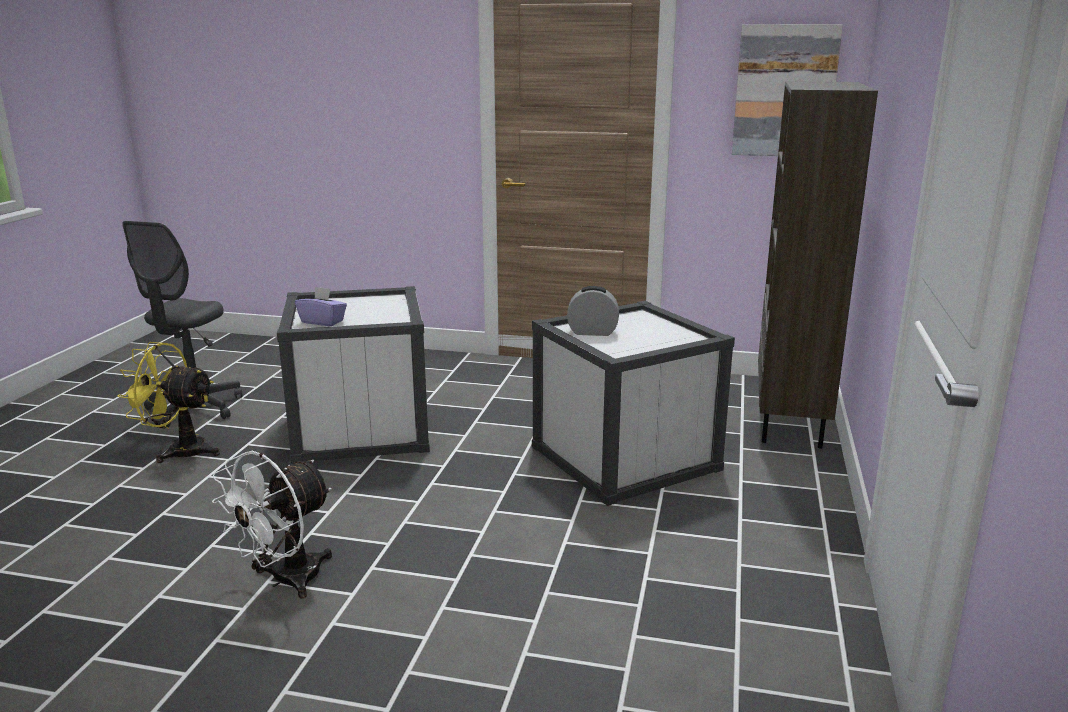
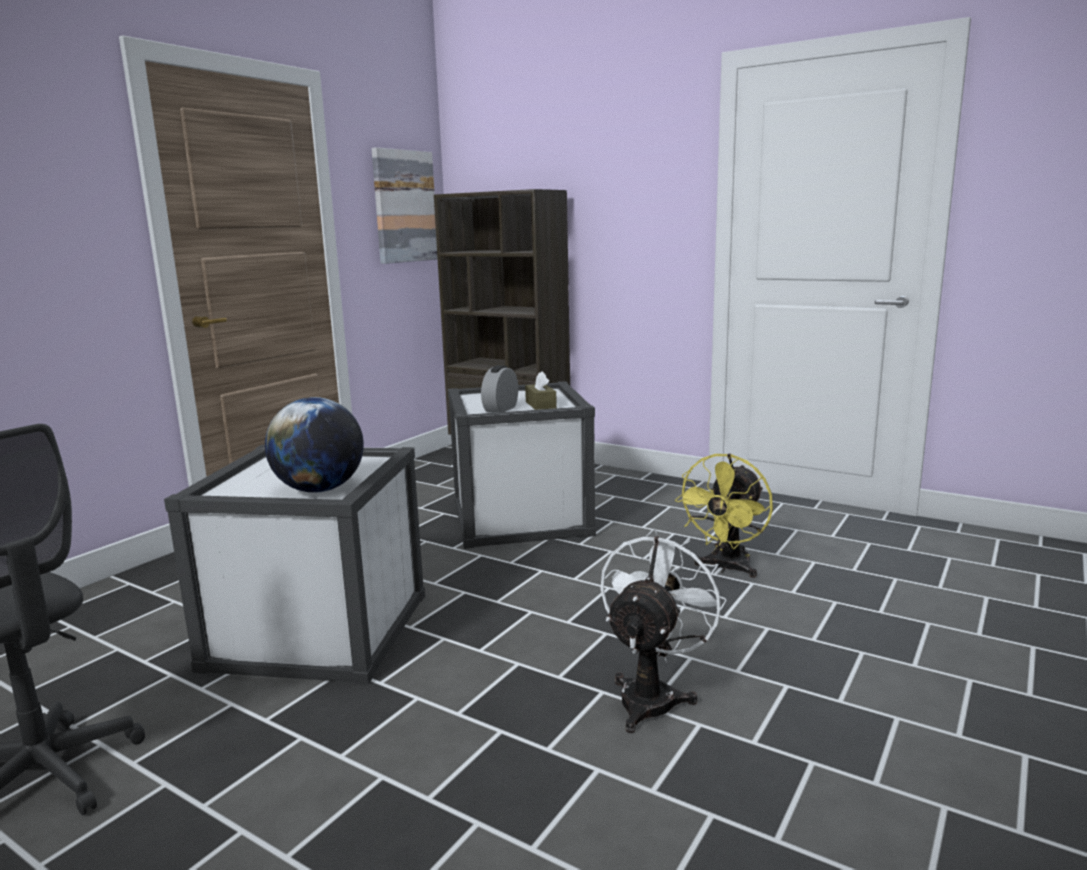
camera: 70 degrees left, 5 degrees down
yellow fan [118,342,220,463] -> yellow fan moved to [675,453,773,578]
white fan [212,451,332,599] -> white fan turned 120 degrees counterclockwise [600,529,727,733]
purple tissue box [295,287,347,326] -> globe [265,397,364,493]
none -> brown tissue box [525,371,557,410]

